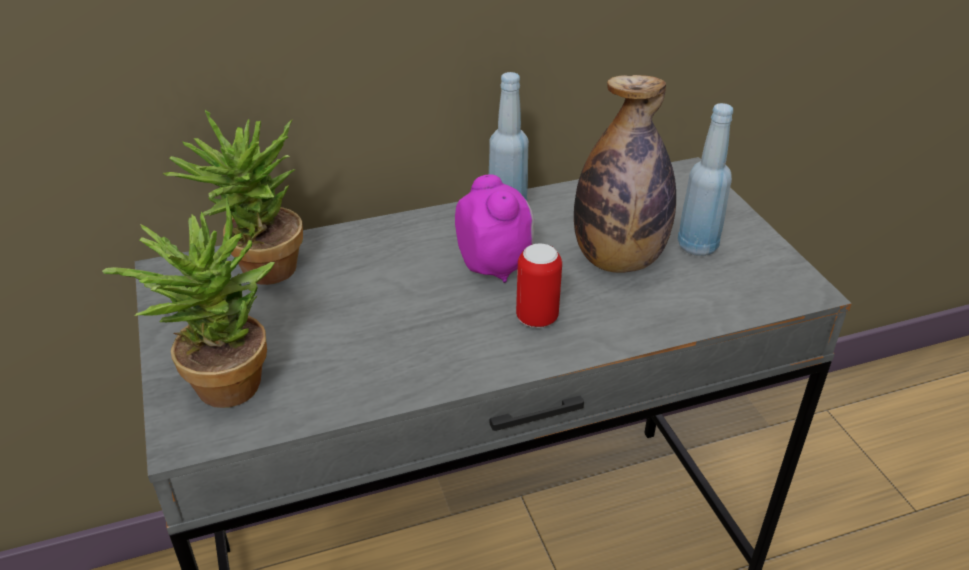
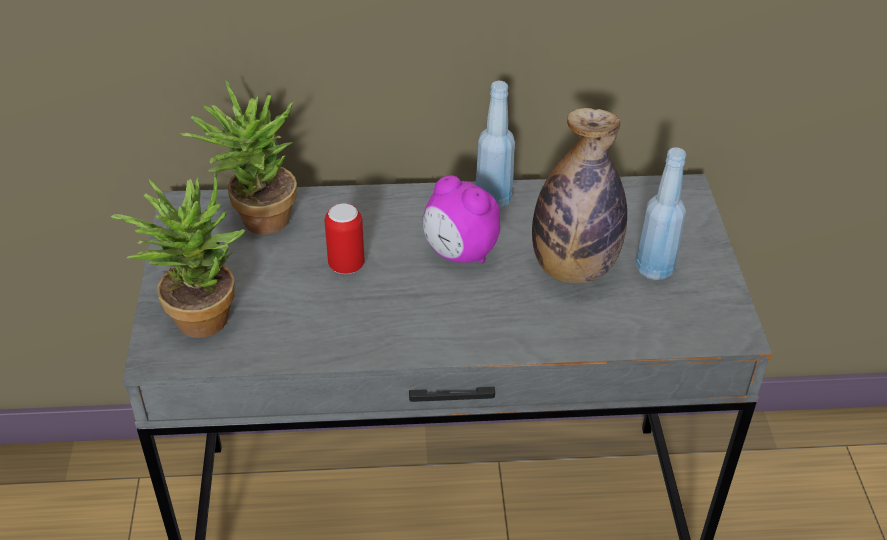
camera: 15 degrees right, 5 degrees up
alarm clock [455,174,535,283] -> alarm clock turned 135 degrees clockwise [423,175,500,263]
can [516,244,562,328] -> can moved to [325,204,365,274]

